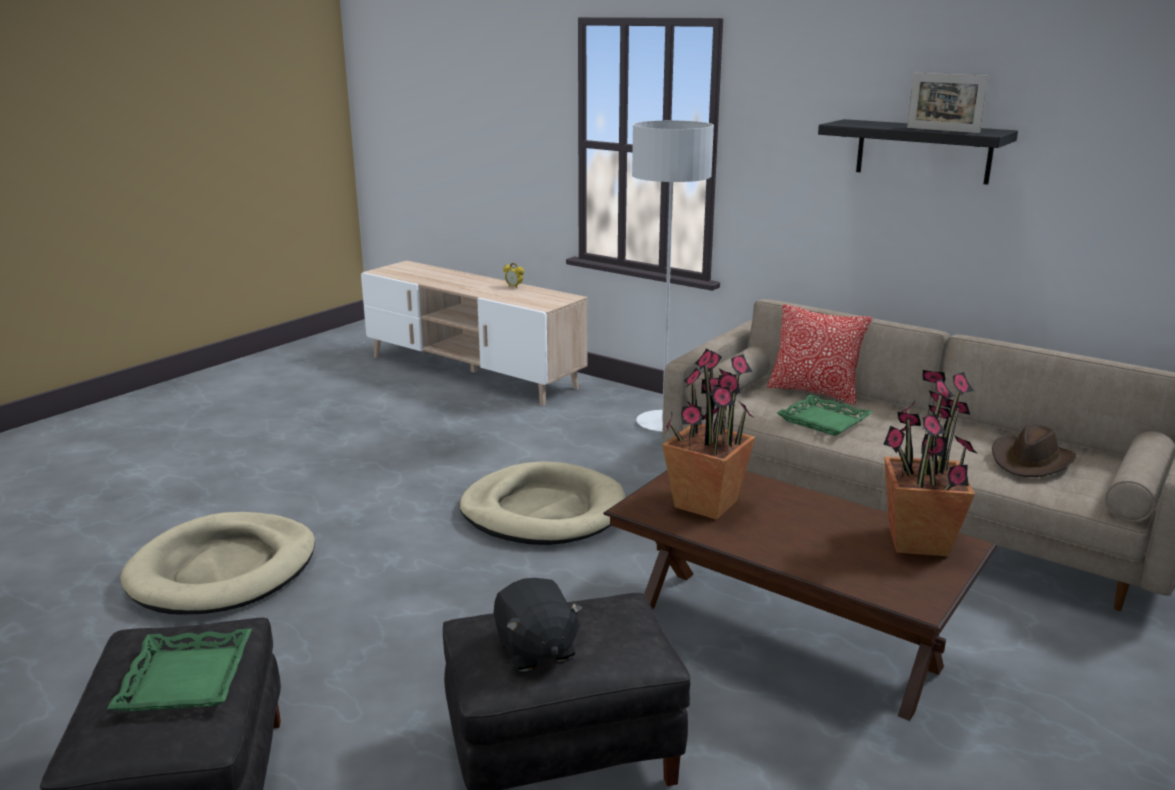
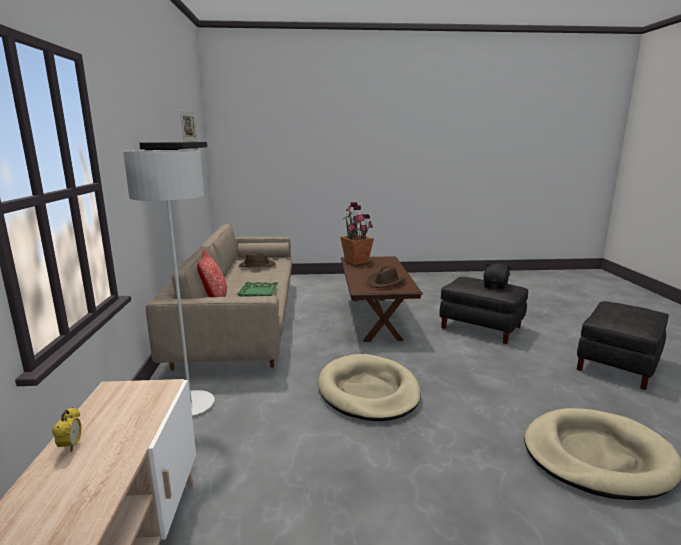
camera: 130 degrees left, 5 degrees down
green tray [107,629,252,712] -> none
potted plant [662,348,755,520] -> brown hat [367,266,406,288]

